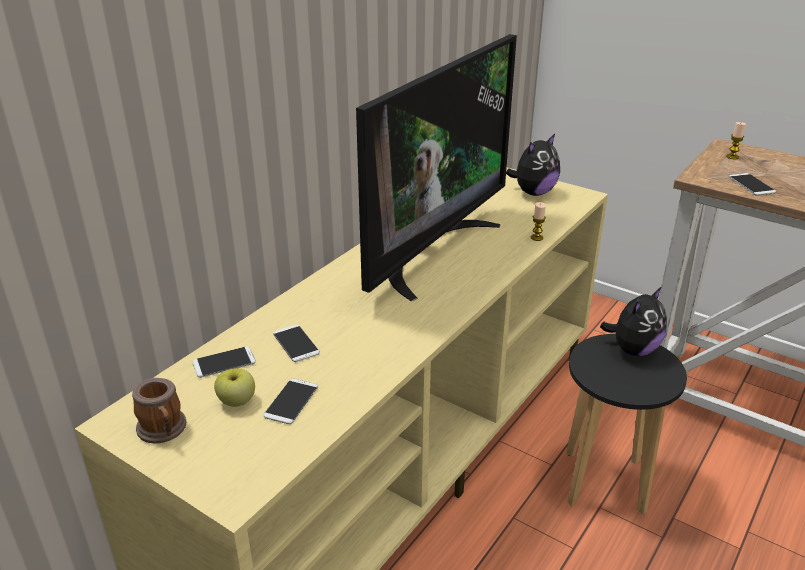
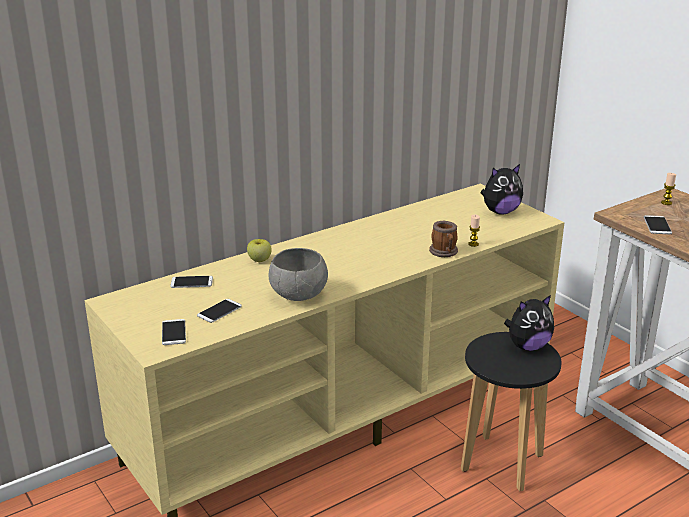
camera: 20 degrees right, 5 degrees down
mug [132,378,187,444] -> mug moved to [429,221,458,257]
apple [214,368,255,407] -> apple moved to [247,239,272,262]
phone [273,325,320,362] -> phone moved to [162,319,186,345]
television [356,34,517,301] -> none
none -> grey bowl [268,248,328,301]

